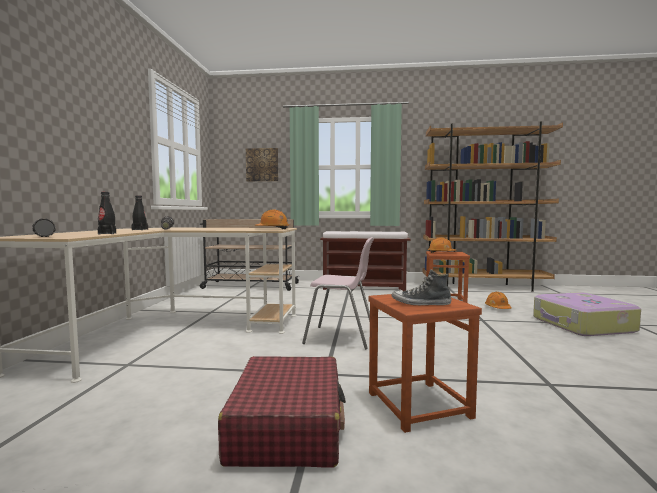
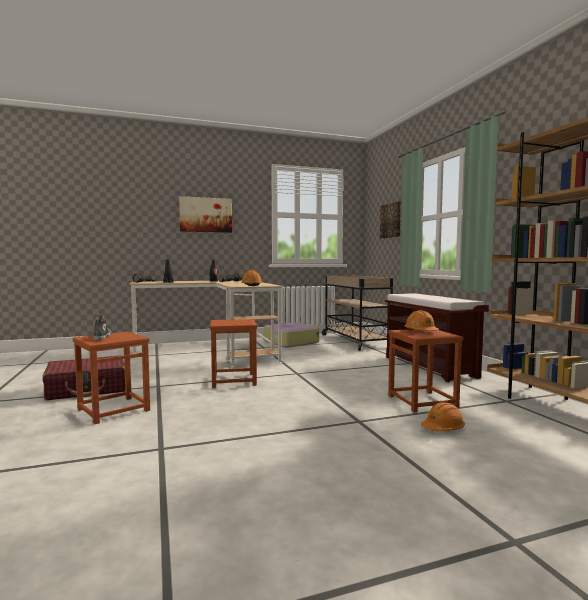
camera: 65 degrees right, 0 degrees up
pink chair [302,237,374,350] -> brown stool [210,319,257,388]
suitcase [533,292,641,336] -> suitcase moved to [263,322,319,348]
none -> picture [179,196,232,233]

